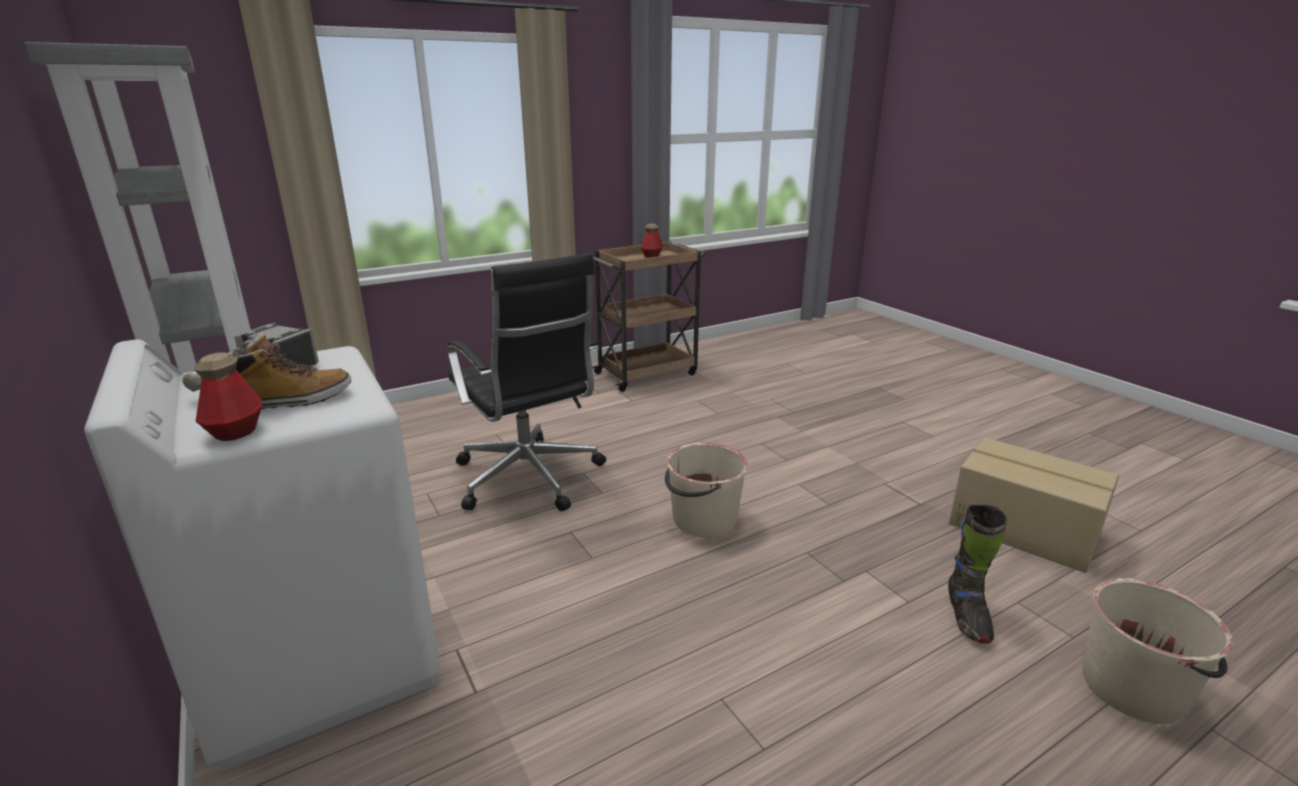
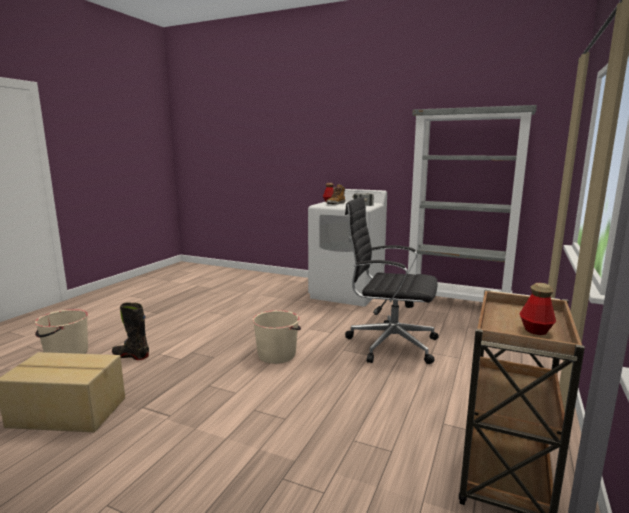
camera: 145 degrees right, 10 degrees down
black boot [948,504,1007,644] -> black boot turned 45 degrees counterclockwise [112,302,149,360]

